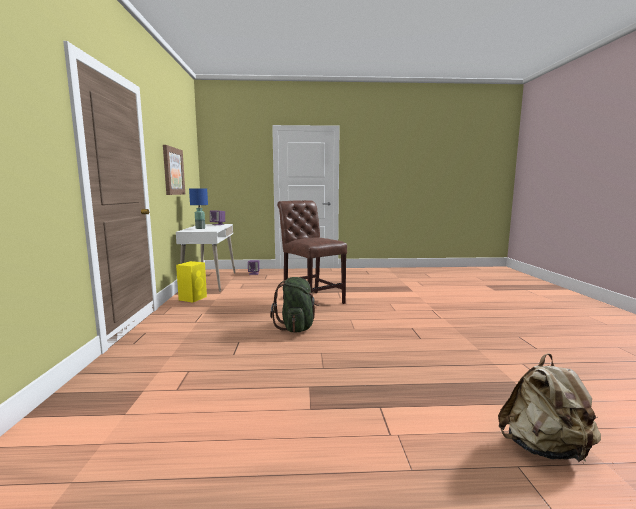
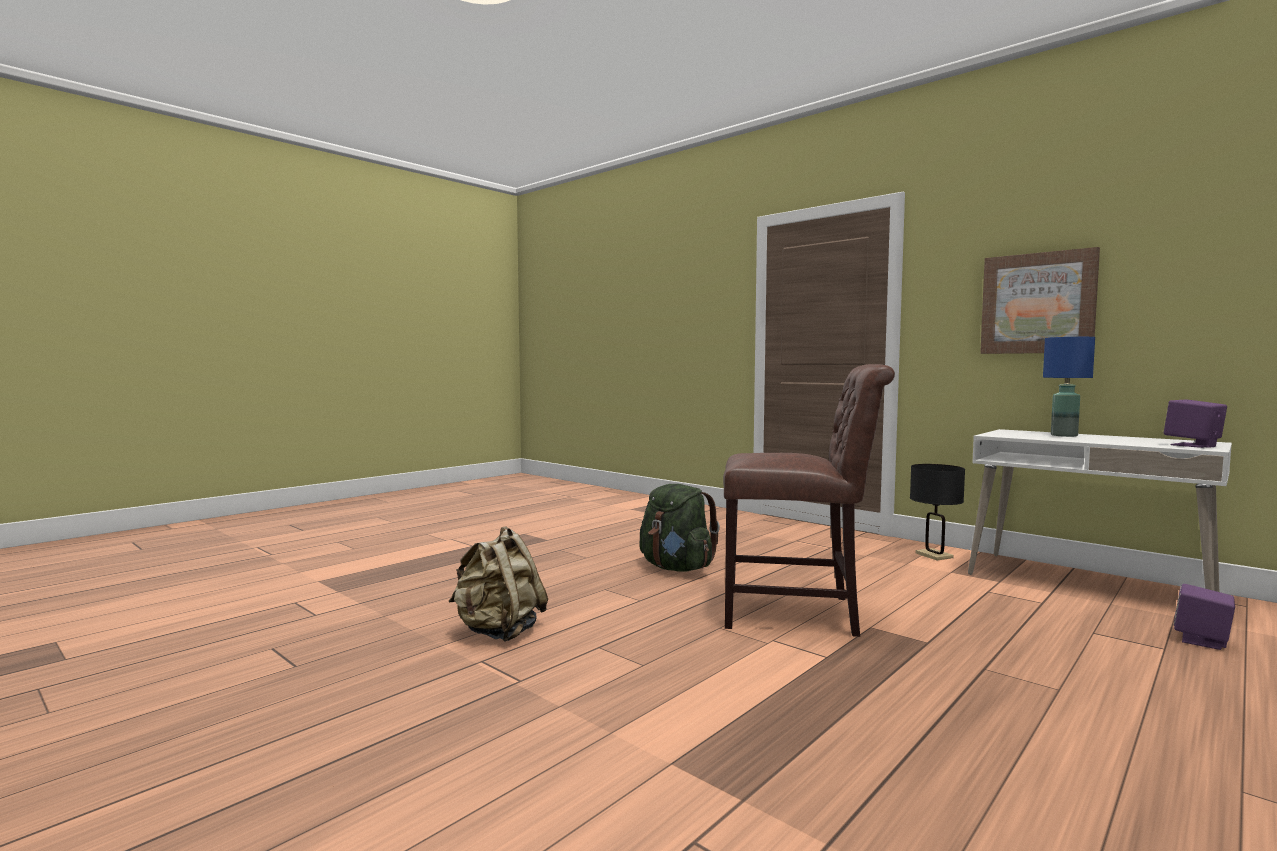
camera: 135 degrees right, 5 degrees down
yellow speaker [176,261,207,302] -> black table lamp [910,464,965,560]
beige backpack [498,353,601,462] -> beige backpack moved to [449,527,548,642]

